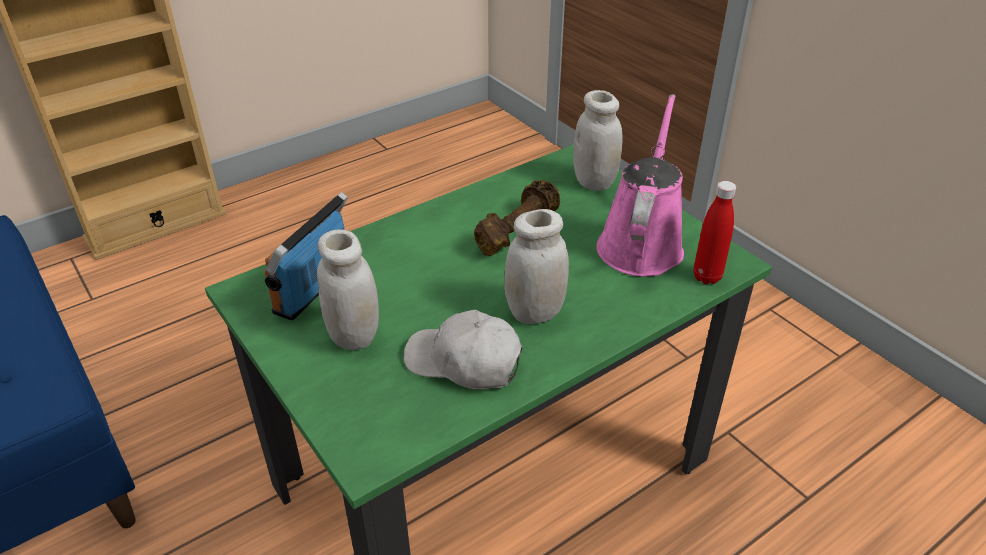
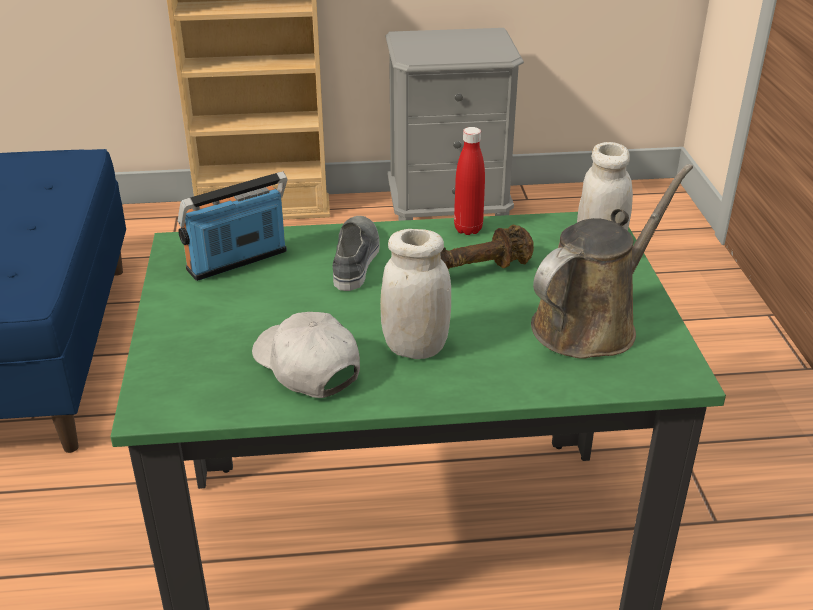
camera: 30 degrees right, 5 degrees down
white jar [317,229,379,350] -> none
pink watering can [596,94,684,277] -> brown watering can [531,164,693,359]
red bottle [693,181,736,284] -> red bottle moved to [454,127,485,235]
none -> grey shoe [333,216,380,291]
none -> grey nightstand [386,28,524,221]

